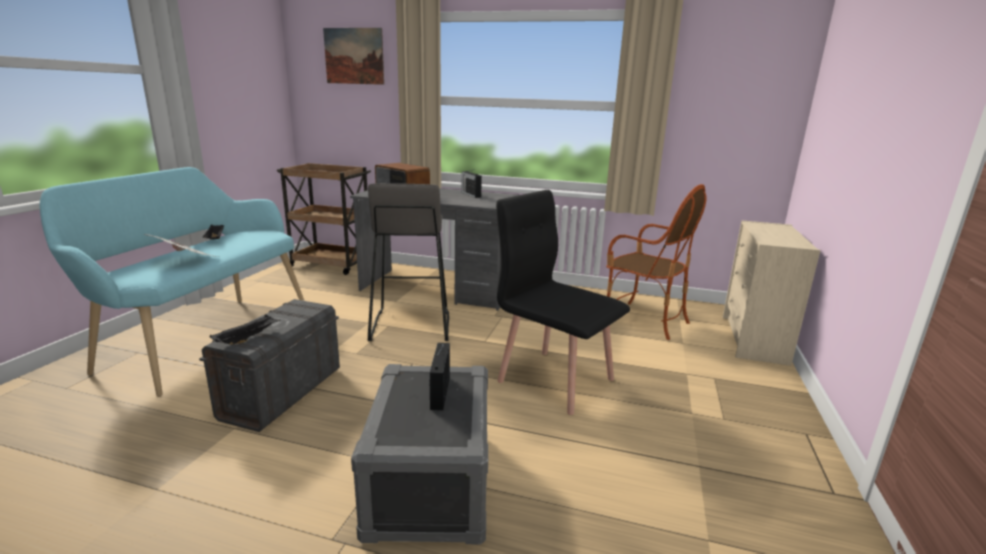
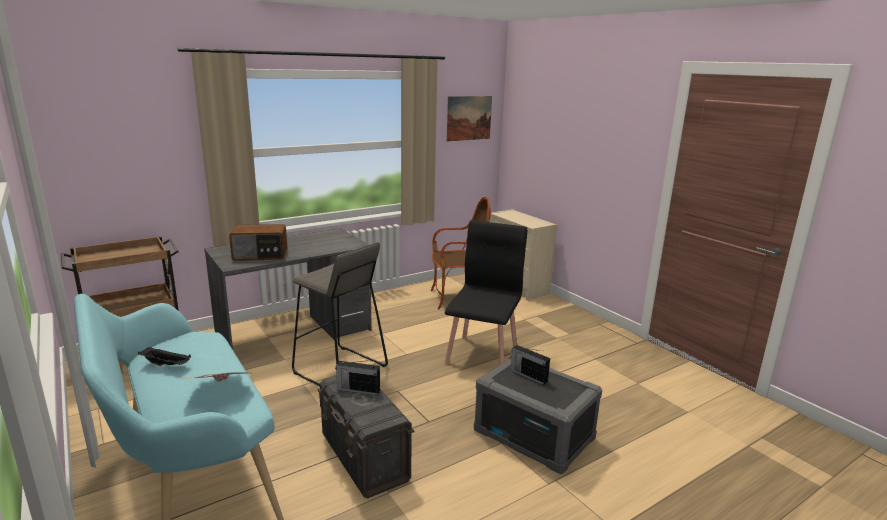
camera: 50 degrees left, 0 degrees up
black tray [209,314,280,344] -> none
picture [323,28,384,85] -> picture moved to [447,96,492,141]
radio [462,169,482,198] -> radio moved to [335,360,380,396]
black chair [496,190,630,415] -> black chair turned 120 degrees clockwise [445,220,527,366]

